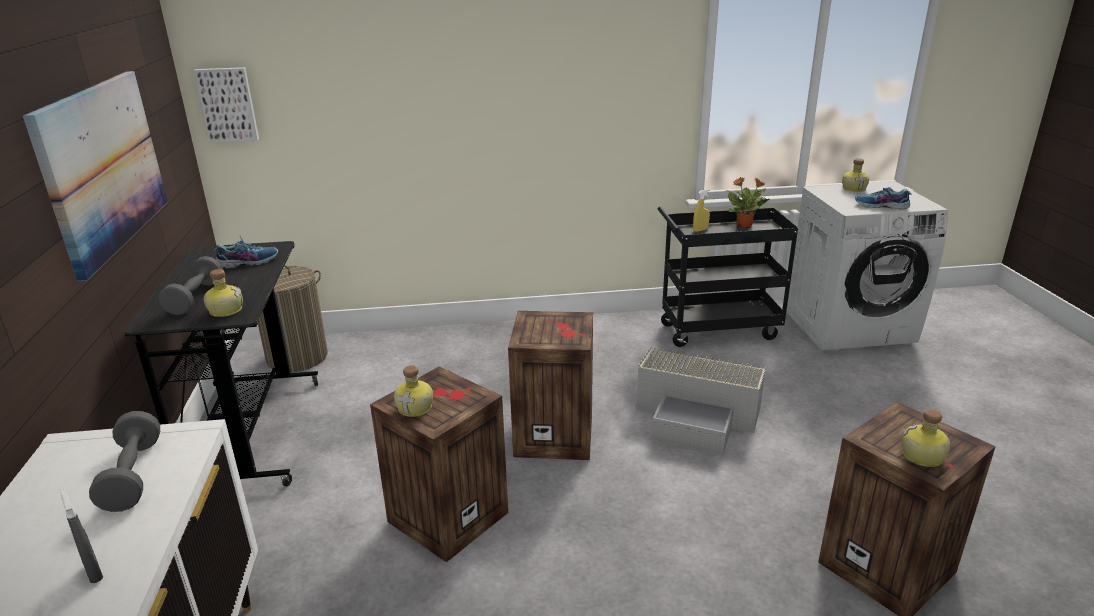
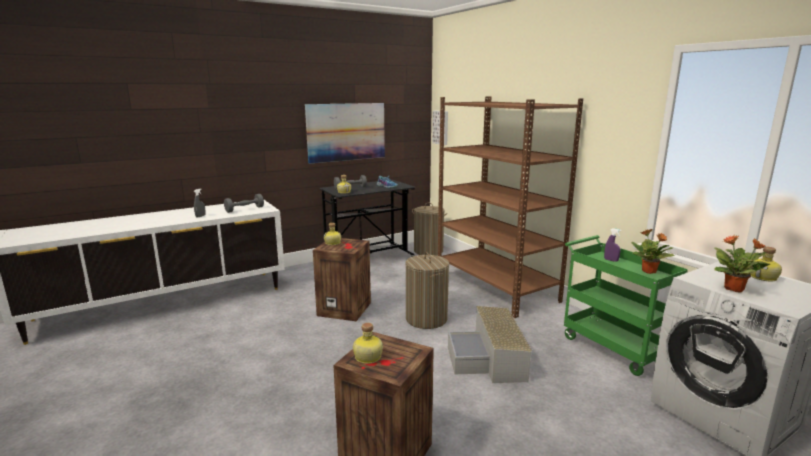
camera: 65 degrees right, 10 degrees down
crate [508,311,593,460] -> laundry basket [405,252,449,329]
black cart [658,207,798,347] -> green cart [564,235,688,376]
yellow spray bottle [693,189,710,232] -> purple spray bottle [604,228,621,262]
shoe [855,187,911,210] -> potted plant [714,235,770,292]
none -> brown bookcase [438,96,583,318]

